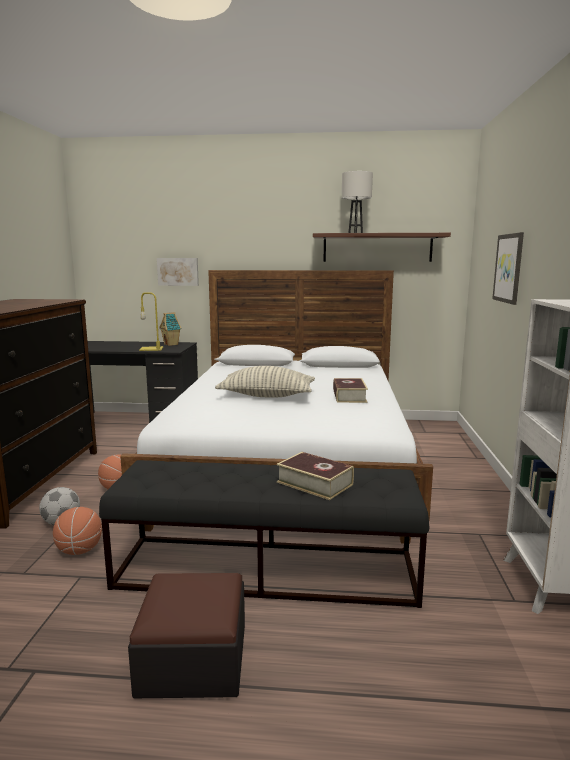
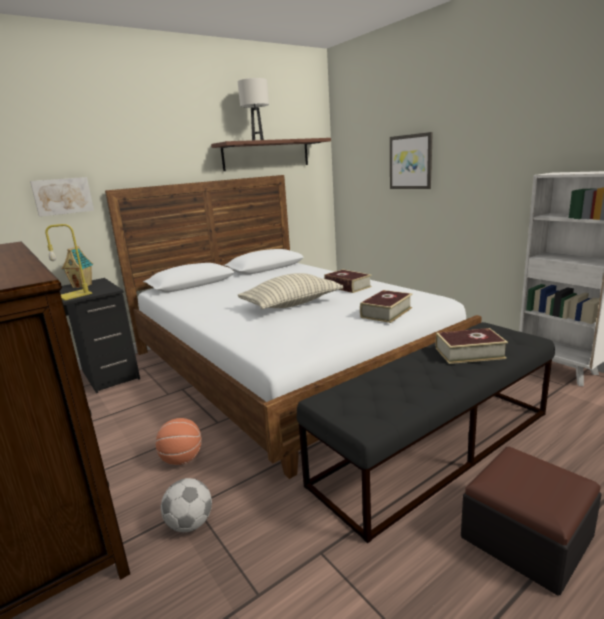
camera: 40 degrees left, 5 degrees up
basketball [53,507,102,555] -> none
none -> book [360,290,412,323]

